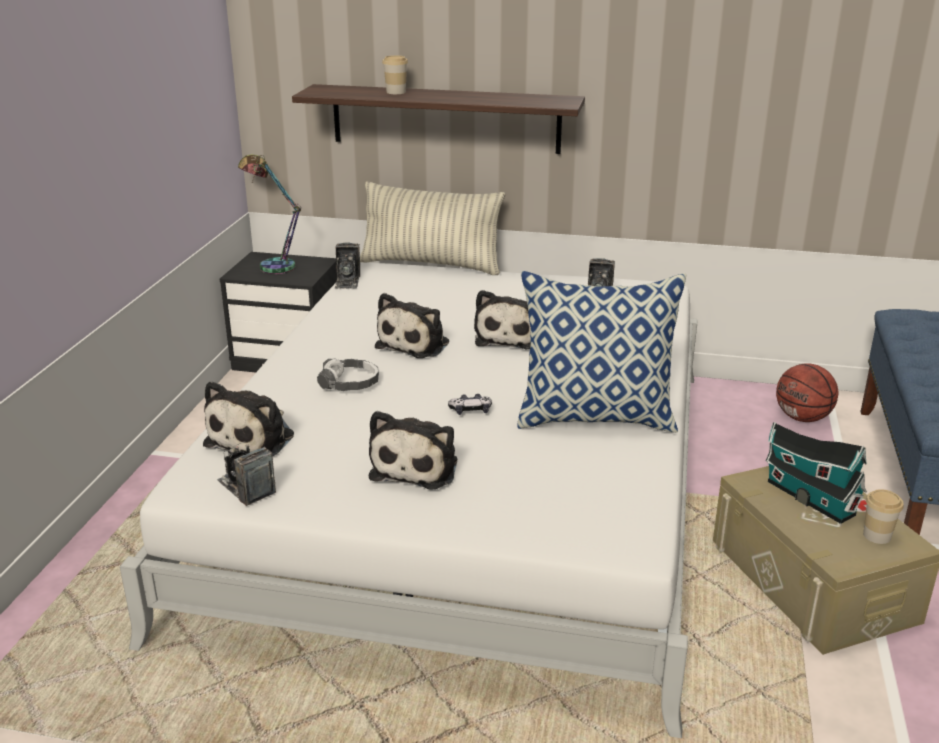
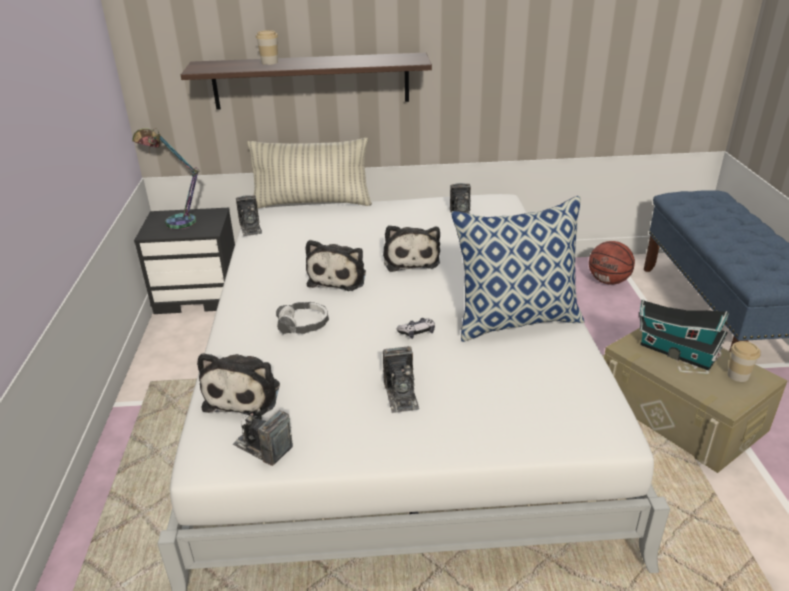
camera: 15 degrees left, 5 degrees up
plush toy [369,411,457,490] -> camera [383,346,419,413]

